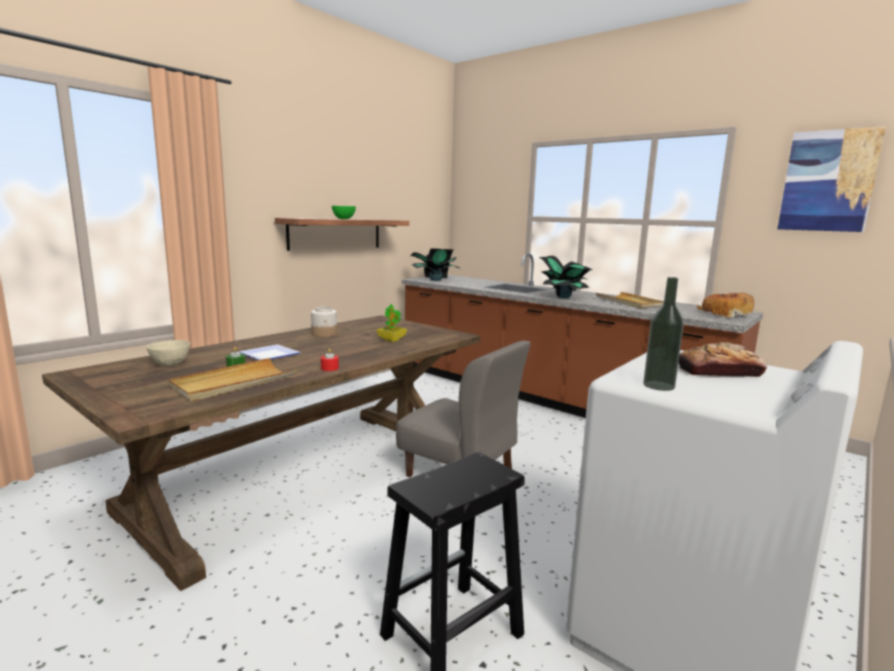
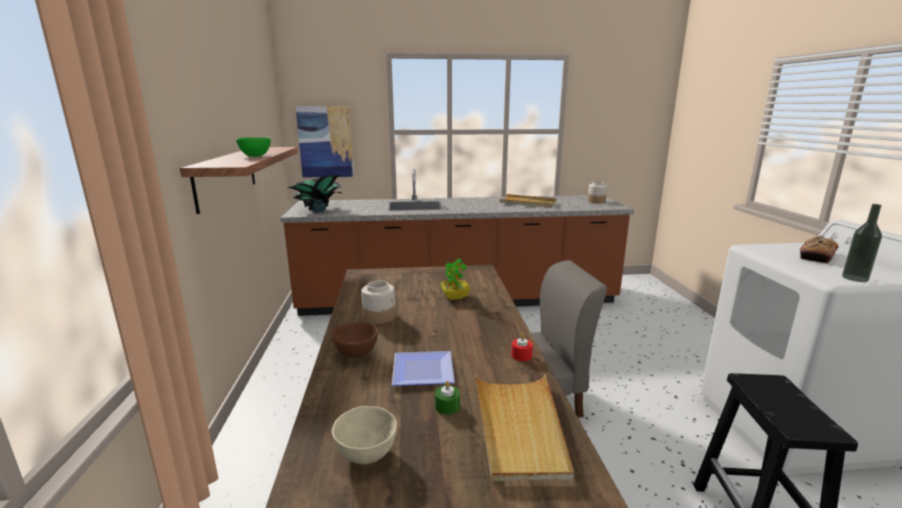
camera: 45 degrees left, 5 degrees up
potted plant [539,256,592,298] -> none
bread [697,293,754,317] -> jar [588,182,607,203]
picture [777,126,886,232] -> picture moved to [295,106,354,177]
none -> brown bowl [332,322,378,358]

